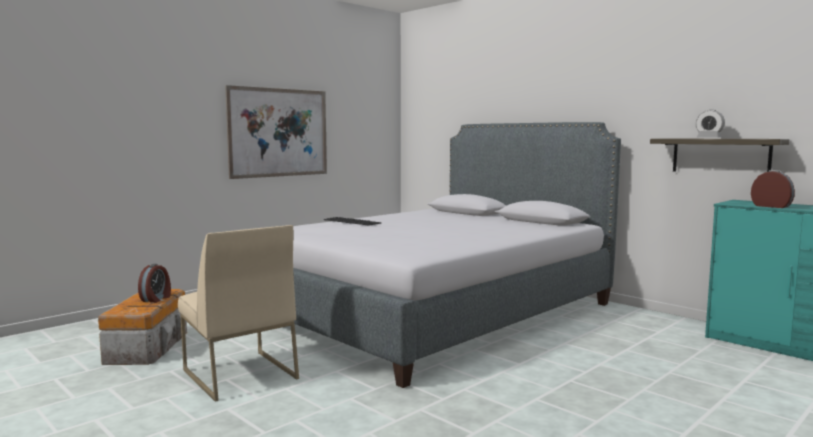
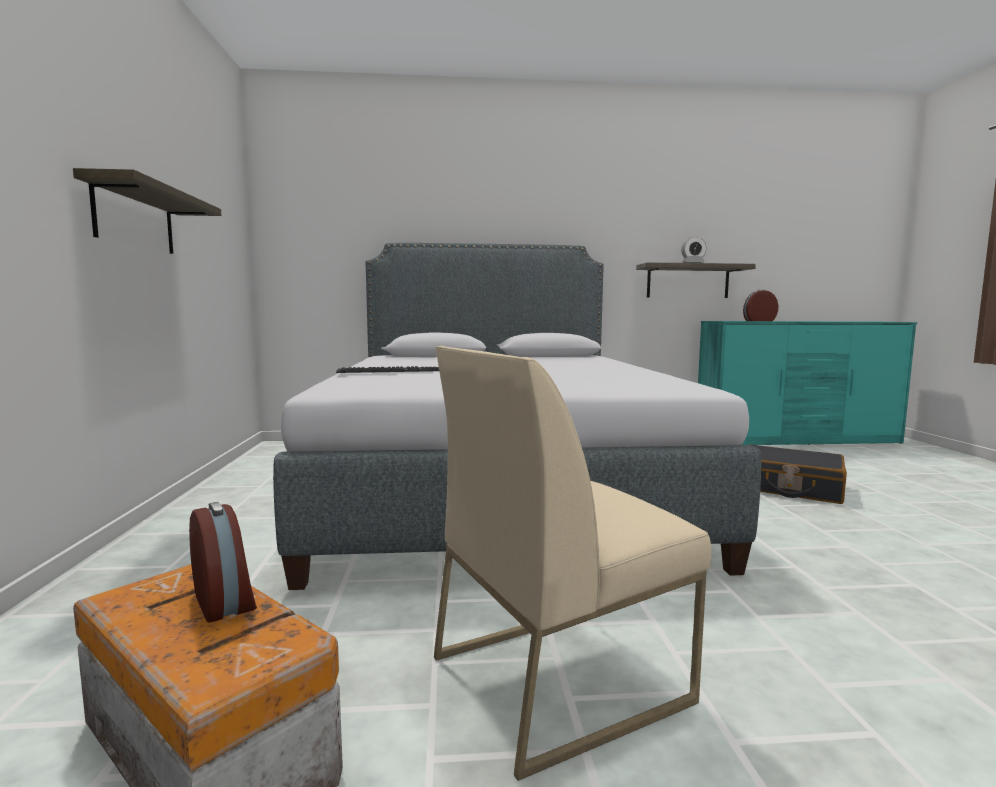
camera: 50 degrees left, 0 degrees up
beige chair [178,225,299,402] -> beige chair turned 150 degrees clockwise [434,346,711,781]
picture [225,85,327,179] -> shelf [73,168,222,254]
none -> black suitcase [749,444,847,504]

